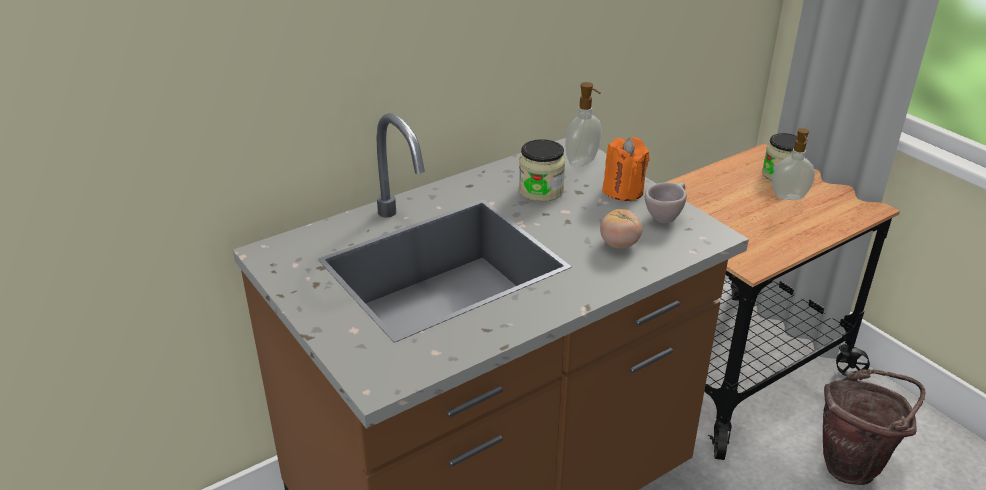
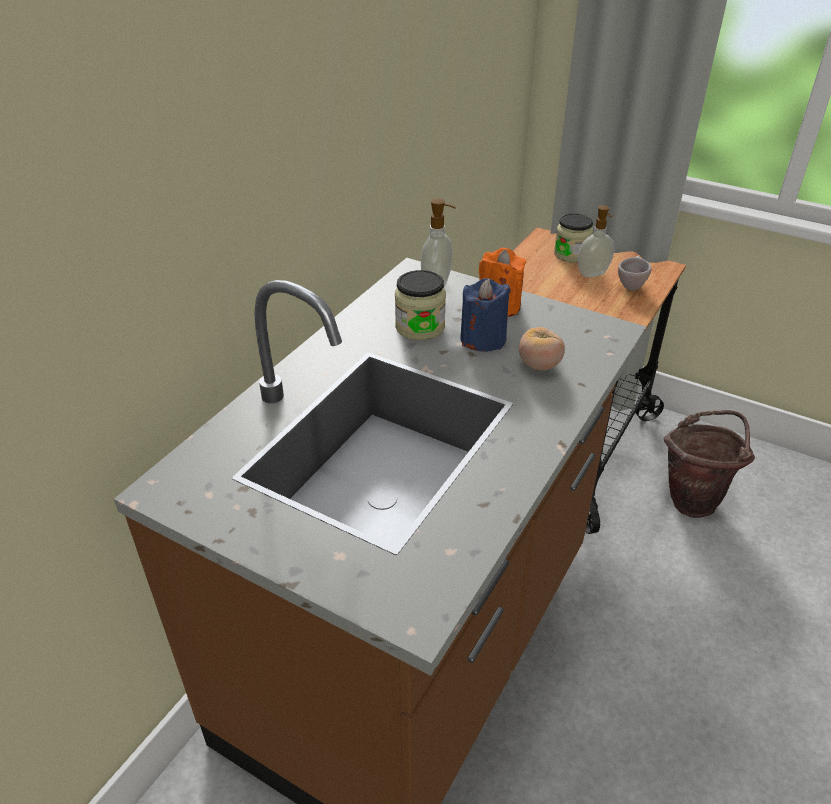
camera: 25 degrees left, 5 degrees up
beige cup [645,183,687,223] -> beige cup moved to [618,256,652,290]
none -> blue candle [460,278,511,352]

